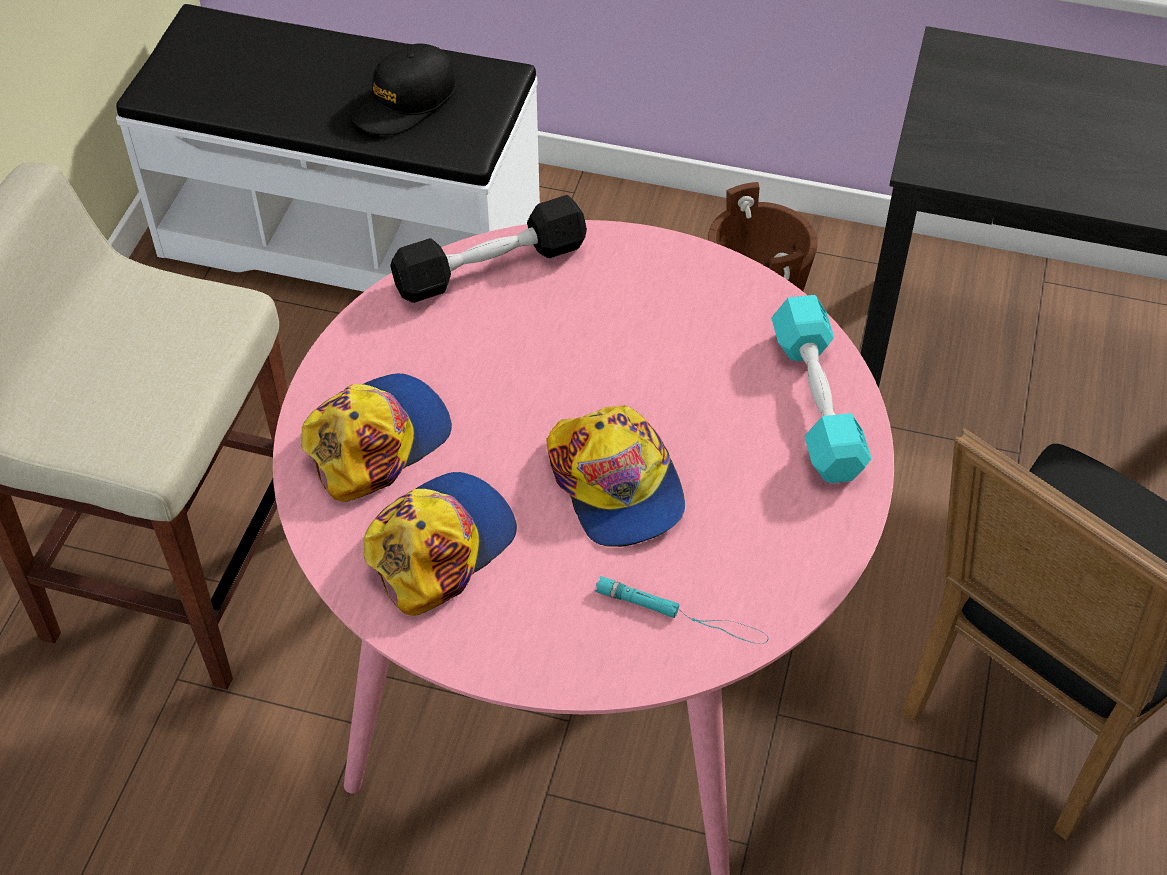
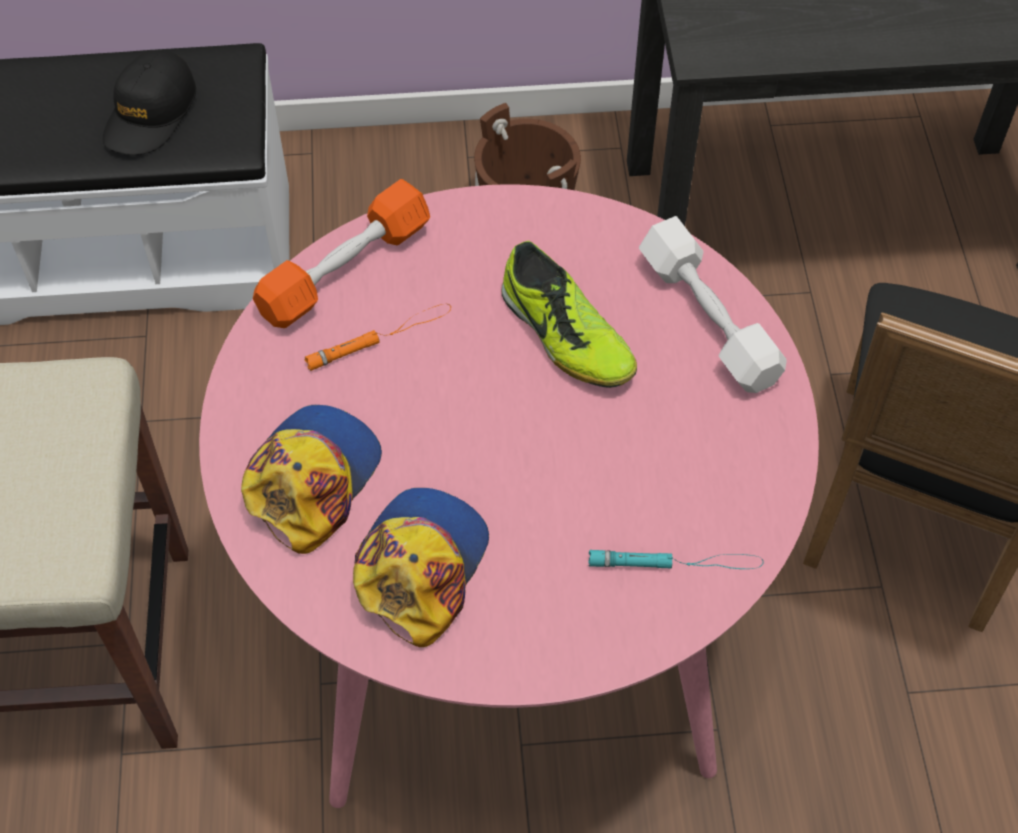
camera: 20 degrees left, 5 degrees up
black dumbbell [390,195,587,303] -> orange dumbbell [253,179,430,328]
cap [546,405,685,547] -> none
turquoise dumbbell [771,295,871,483] -> white dumbbell [639,216,787,393]
none -> orange flashlight [304,304,451,371]
none -> shoe [501,241,637,388]

